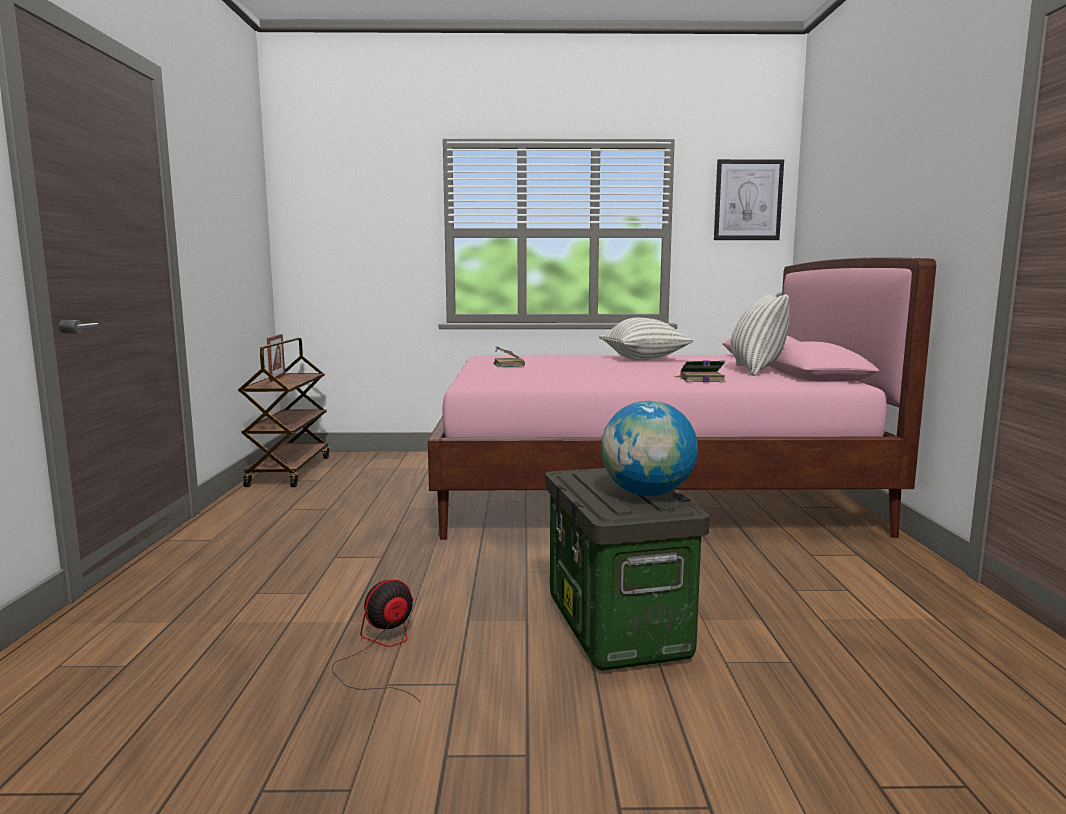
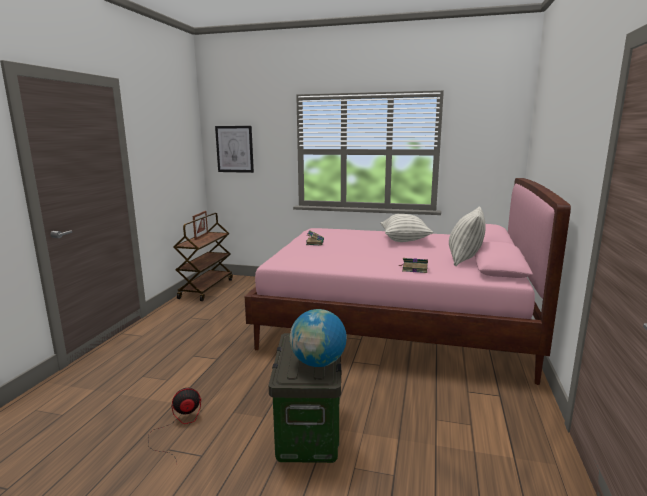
camera: 15 degrees right, 5 degrees up
picture [714,159,784,240] -> picture moved to [215,126,254,173]

